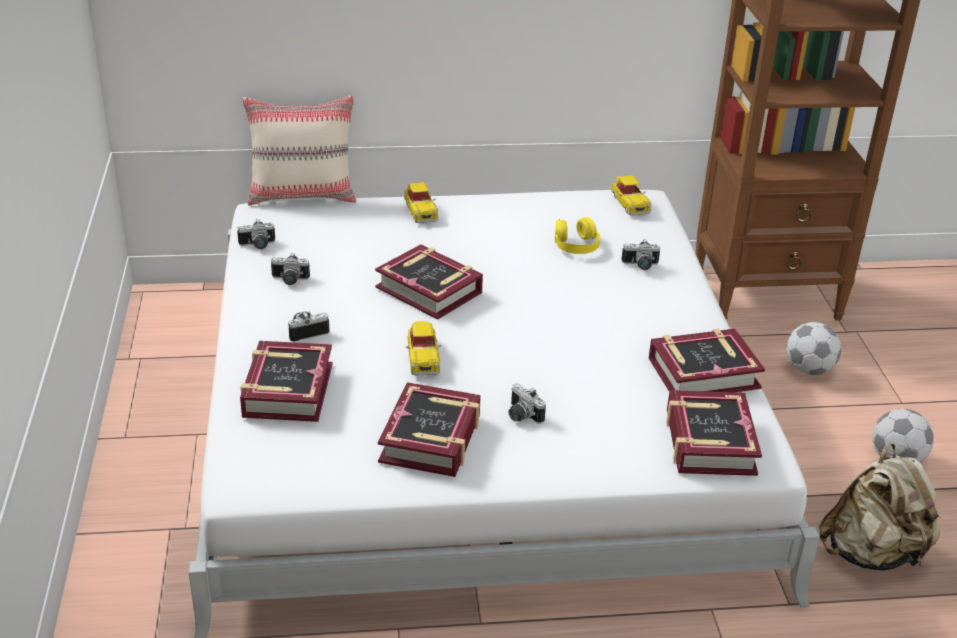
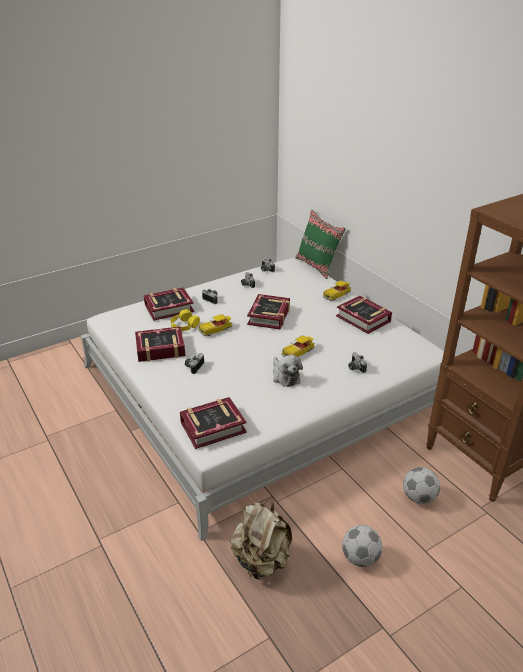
camera: 65 degrees right, 0 degrees up
beige pillow [242,95,357,205] -> green pillow [295,210,346,279]
yellow headphones [555,217,601,254] -> yellow headphones moved to [171,309,200,331]
toy car [611,175,651,215] -> toy car moved to [282,335,315,357]
book [649,329,765,392] -> book moved to [336,296,392,334]
none -> plush toy [273,355,303,387]

